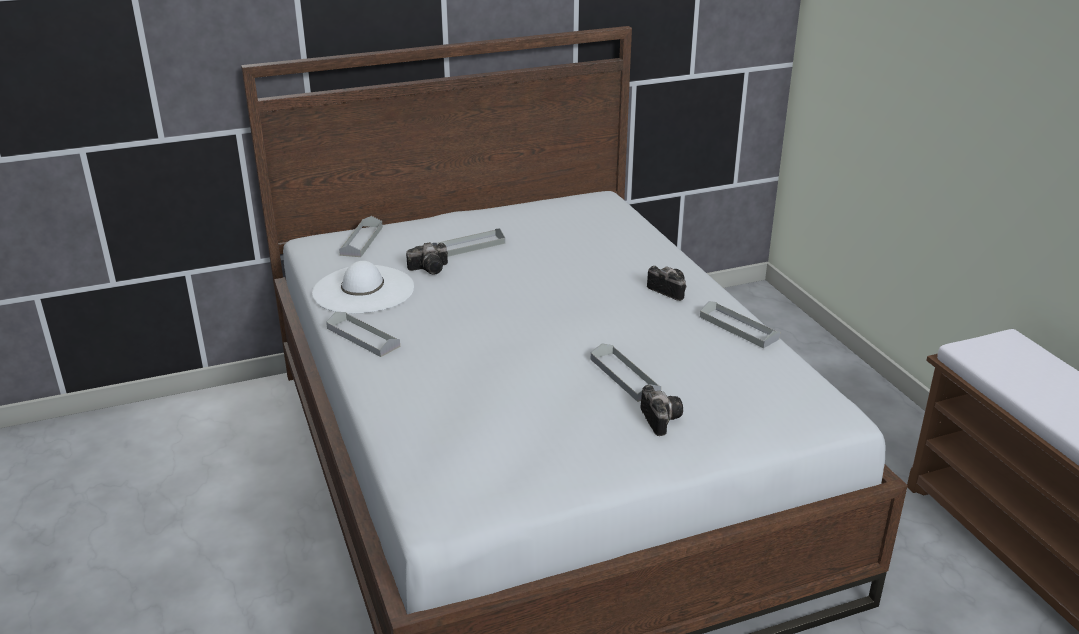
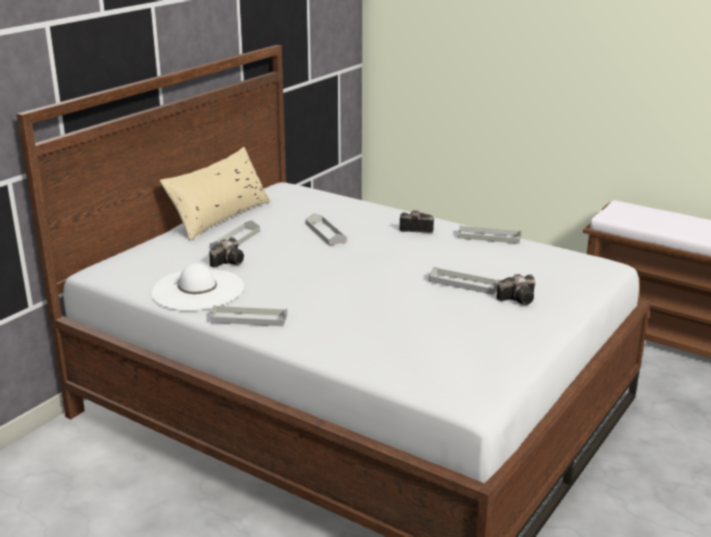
camera: 35 degrees left, 5 degrees down
grey tray [339,216,383,257] -> grey tray moved to [306,213,347,245]
camera [640,385,683,436] -> camera turned 120 degrees clockwise [497,274,535,305]
none -> beige pillow [160,147,271,241]

